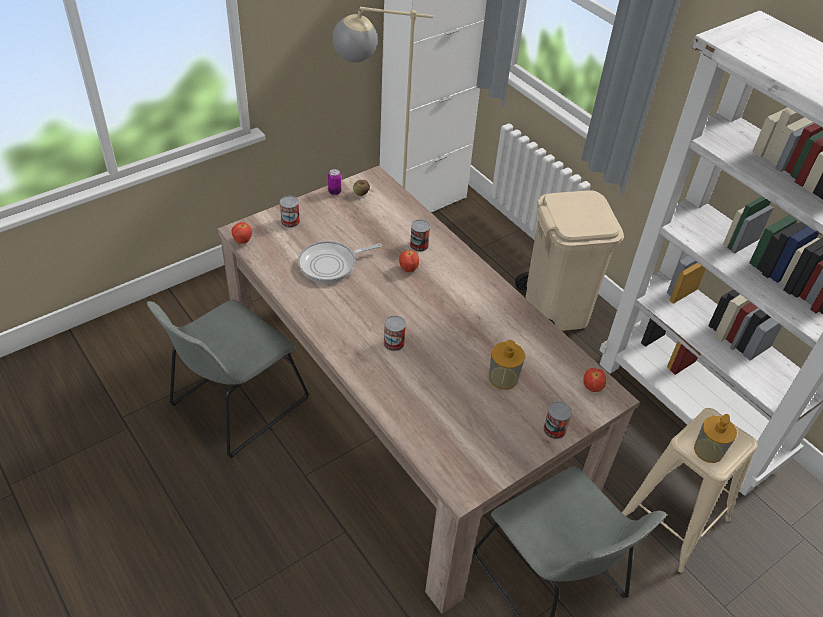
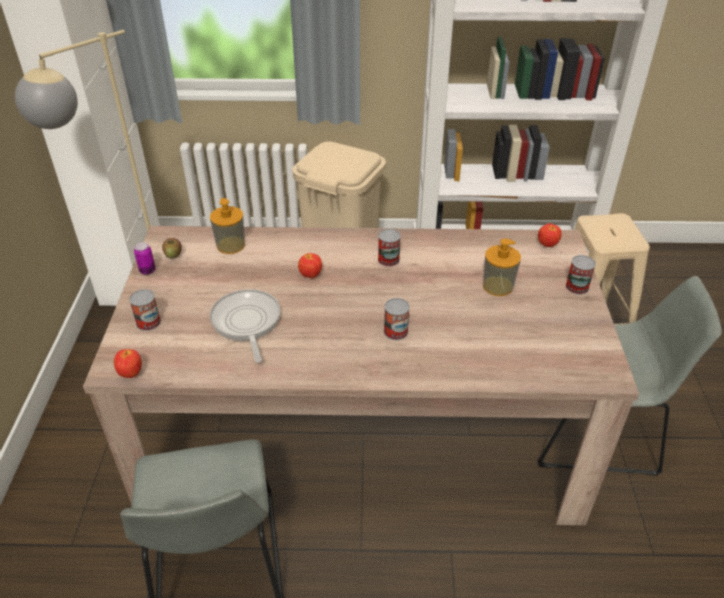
camera: 50 degrees left, 5 degrees down
frying pan [298,241,382,283] -> frying pan turned 150 degrees clockwise [210,289,281,363]
can [410,219,430,252] -> can moved to [378,229,401,267]
soap dispenser [694,414,737,463] -> soap dispenser moved to [210,198,245,254]

